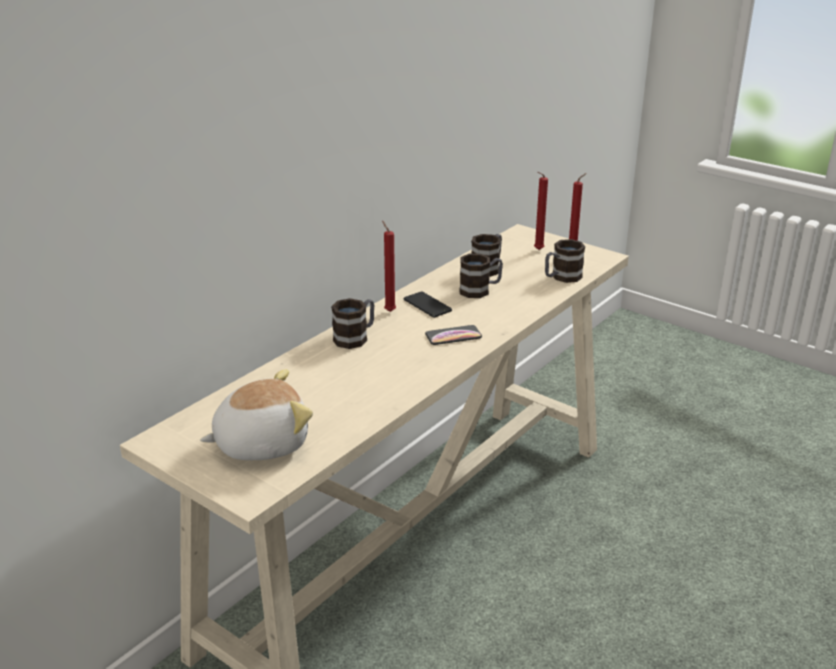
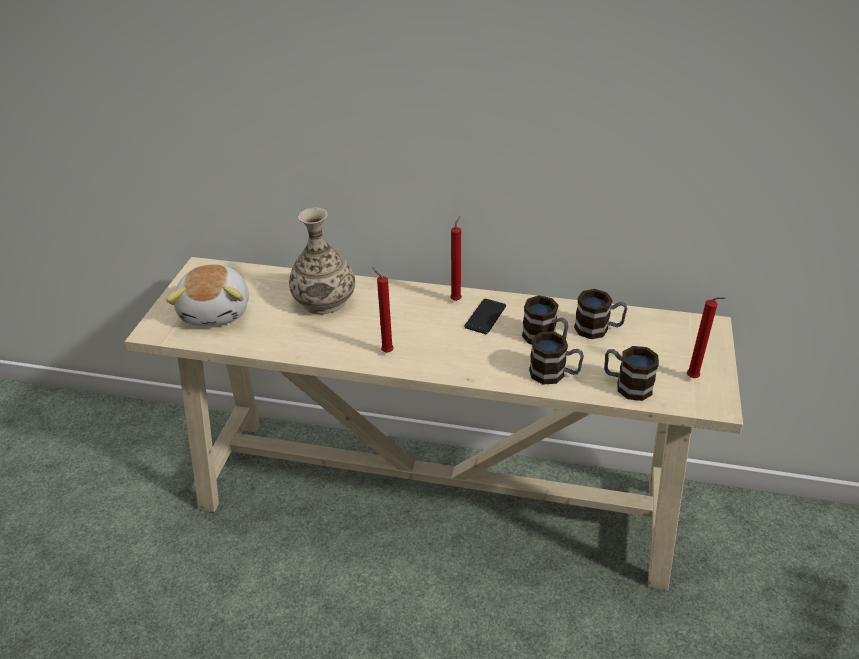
camera: 65 degrees right, 10 degrees up
plush toy [200,369,313,460] -> plush toy turned 45 degrees clockwise [166,264,249,326]
mug [331,298,374,349] -> mug moved to [529,331,584,384]
phone [425,325,482,345] -> none
red candle [534,172,548,250] -> red candle moved to [372,267,394,353]
none -> vase [289,208,355,314]

